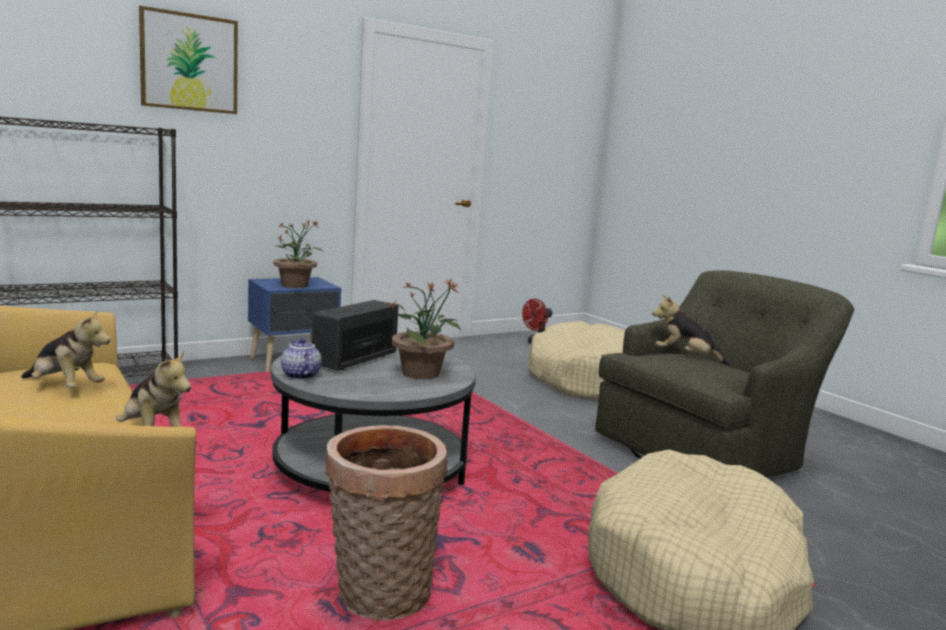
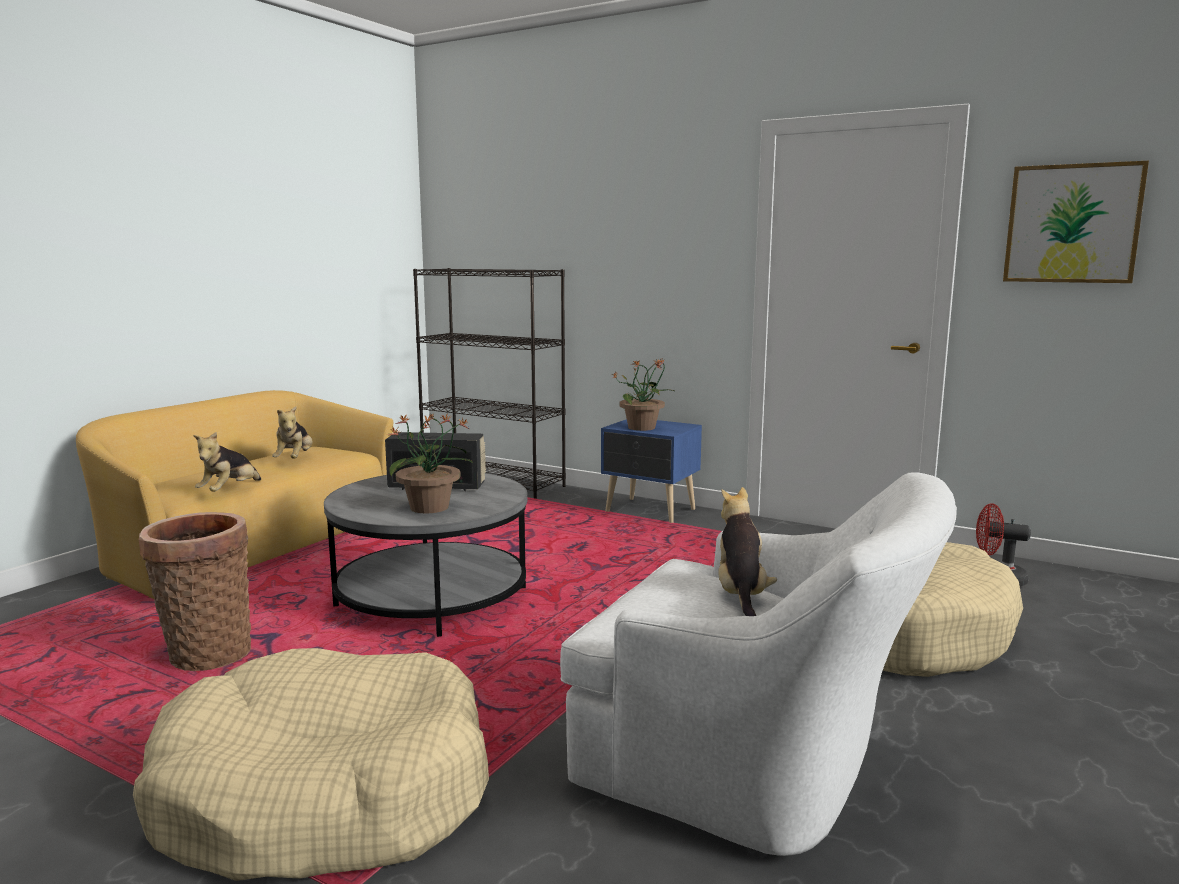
camera: 65 degrees right, 0 degrees up
picture [139,6,238,114] -> picture moved to [1003,161,1149,283]
teapot [281,338,322,379] -> none
green armchair [595,270,854,478] -> white armchair [560,472,957,856]

